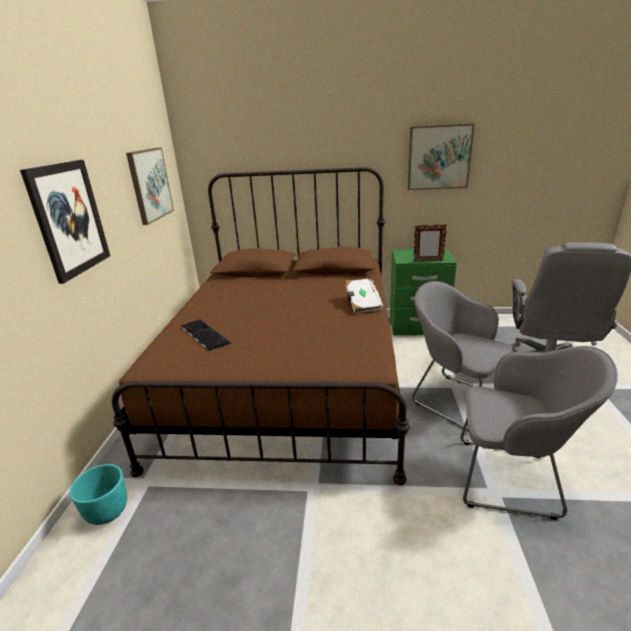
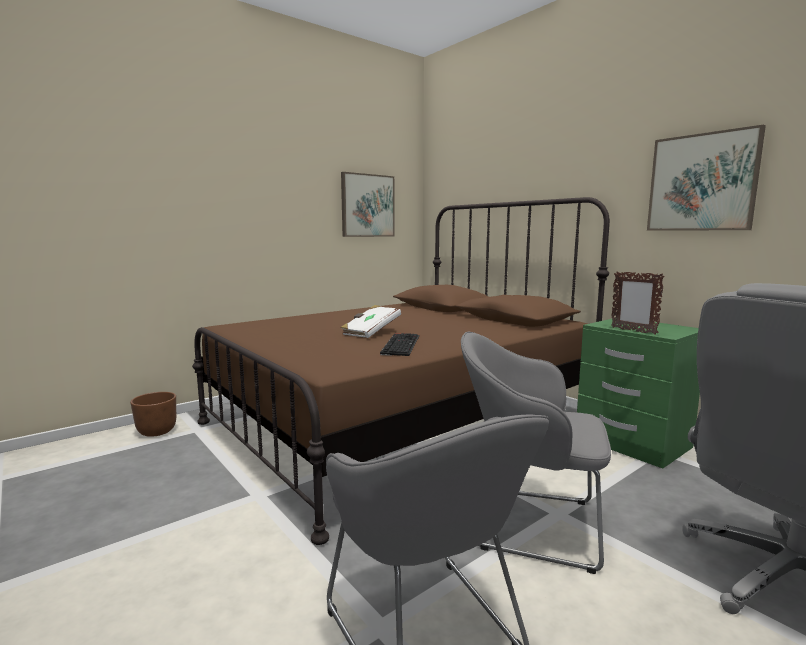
camera: 45 degrees right, 15 degrees down
picture [20,160,110,284] -> none
turquoise planter [69,464,127,525] -> brown planter [130,392,176,437]
keyboard [181,319,231,352] -> keyboard moved to [380,333,419,356]
white book [345,278,384,314] -> white book moved to [341,305,401,338]
grey armchair [412,281,512,431] -> grey armchair turned 75 degrees counterclockwise [461,332,611,574]

